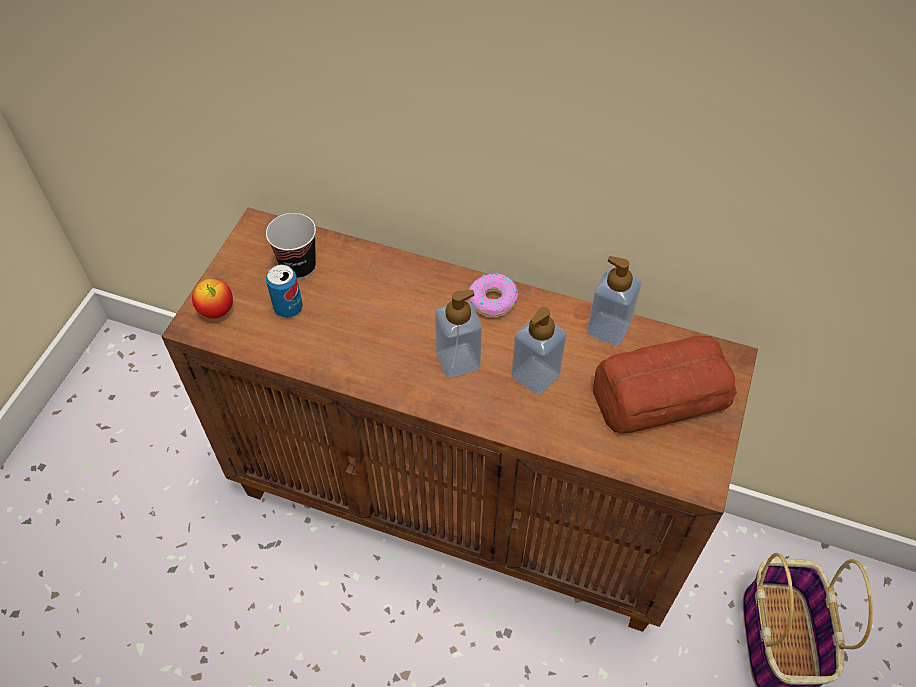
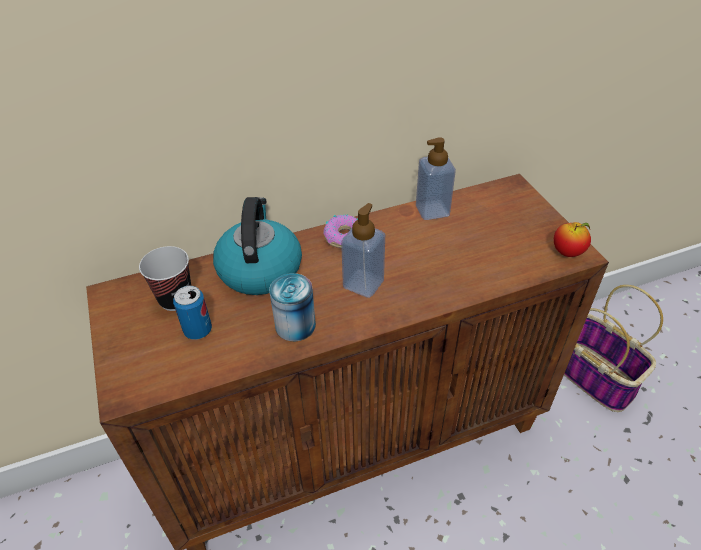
camera: 40 degrees left, 10 degrees down
apple [192,279,233,319] -> apple moved to [554,222,591,257]
soap dispenser [511,307,567,395] -> none
bread [593,336,737,433] -> none
none -> kettle [213,197,302,295]
none -> can [269,273,316,341]

